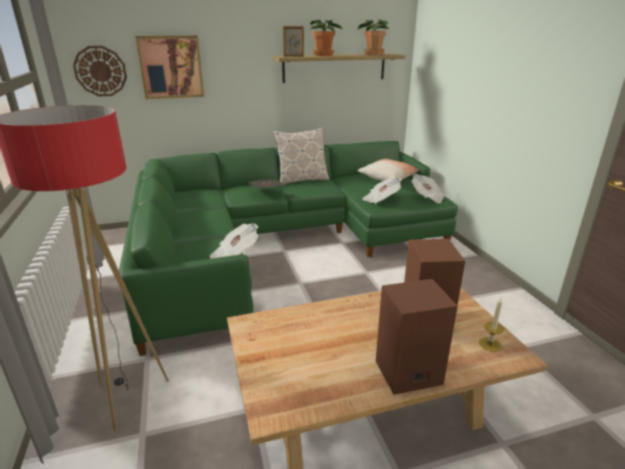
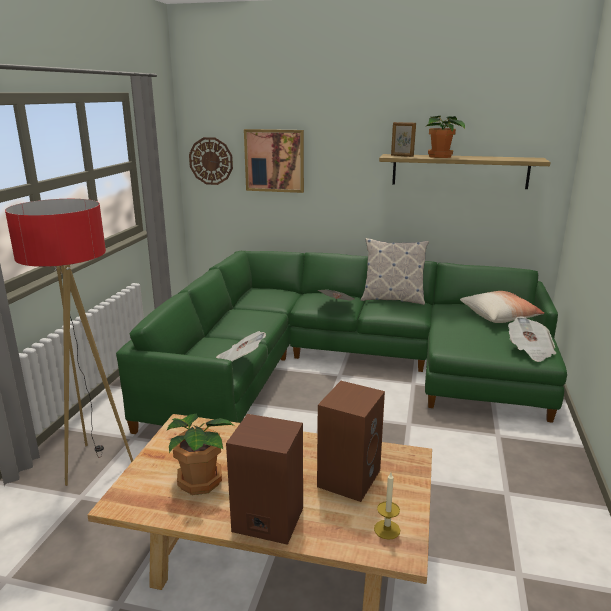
camera: 30 degrees right, 5 degrees down
potted plant [358,20,390,55] -> potted plant moved to [167,413,234,495]
newspaper [362,178,401,204] -> none

